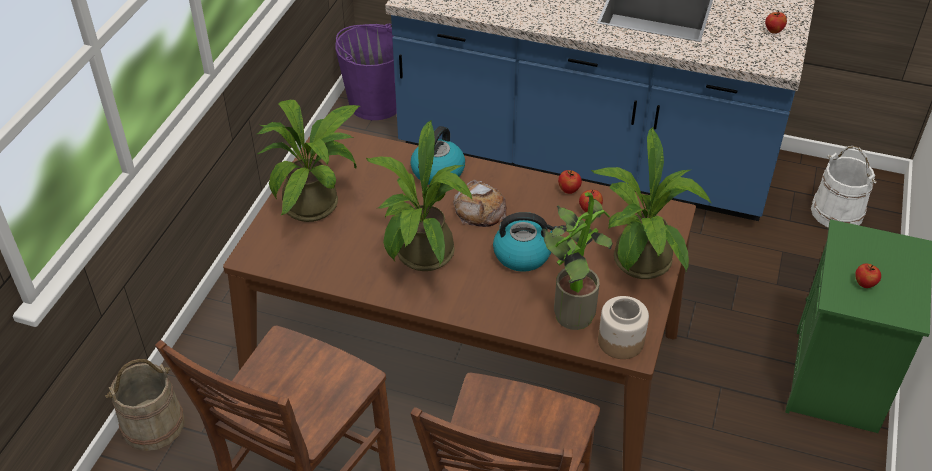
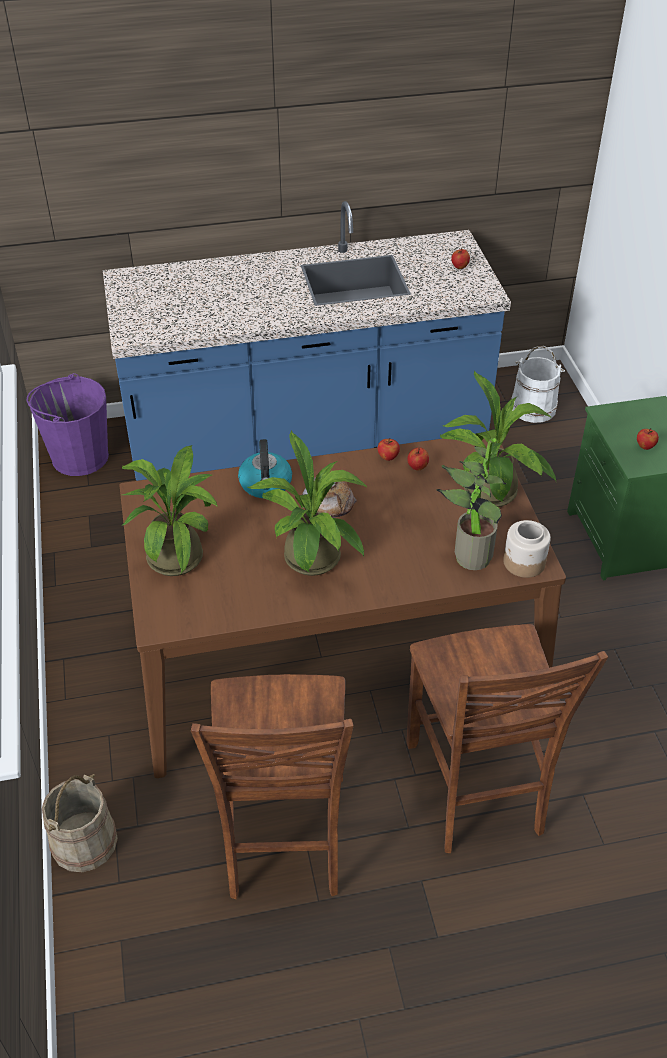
camera: 30 degrees left, 0 degrees up
kettle [493,212,561,272] -> none

